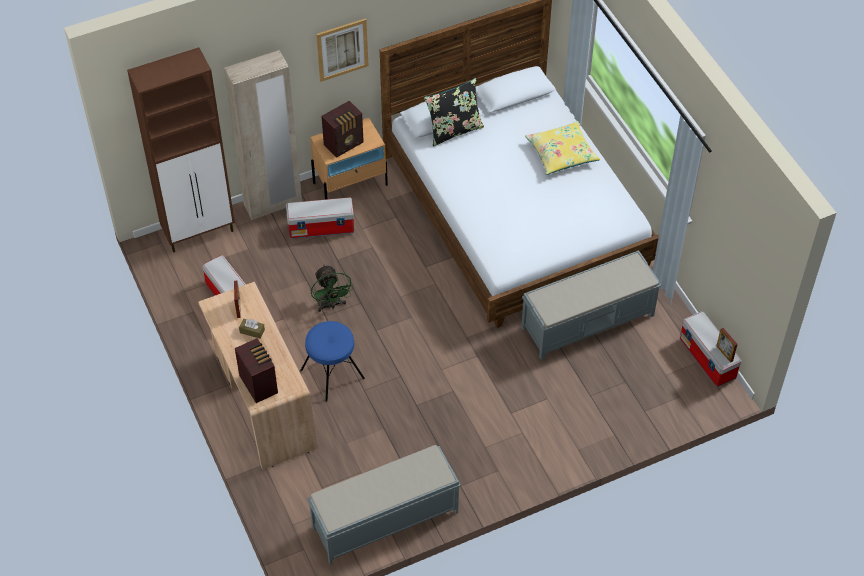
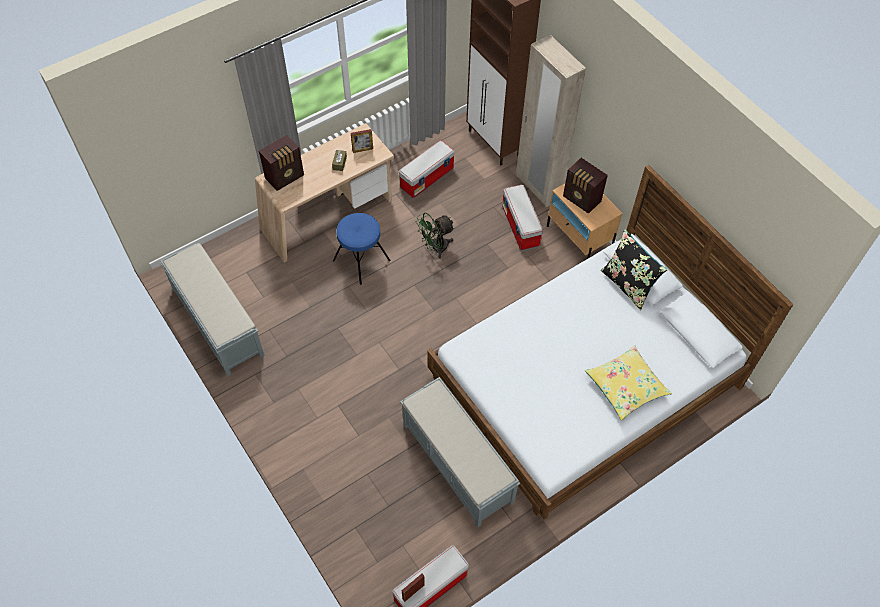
camera: 80 degrees right, 5 degrees up
picture [316,18,368,82] -> none

